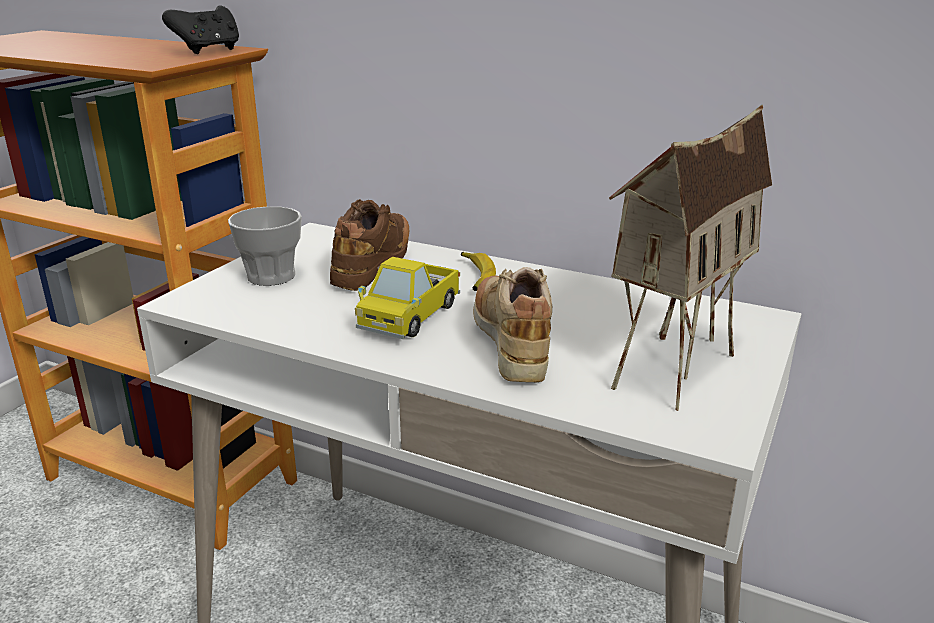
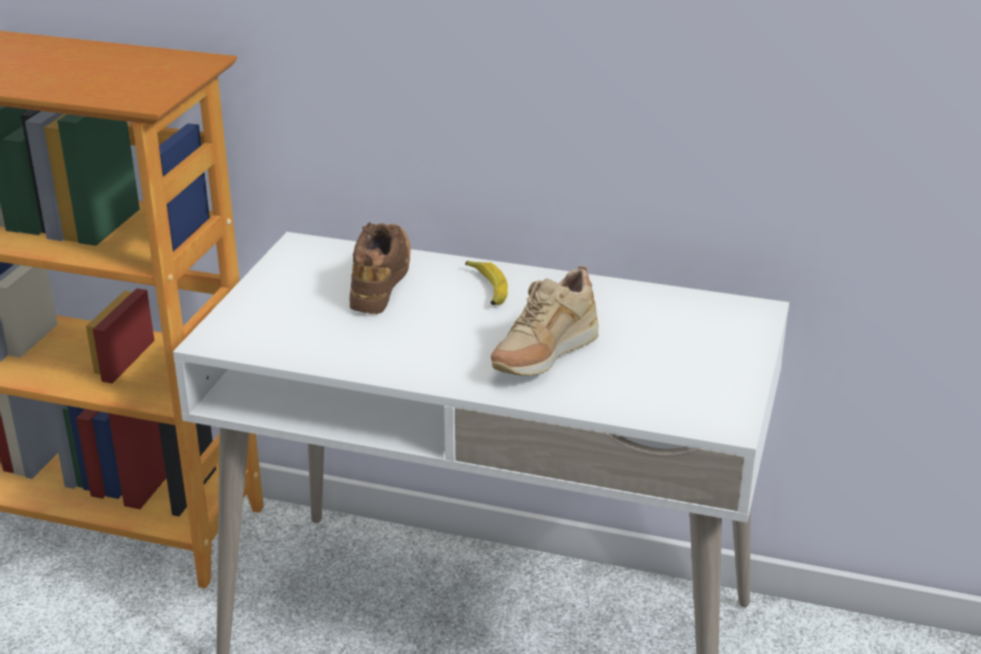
camera: 10 degrees left, 5 degrees up
black game controller [162,6,239,54] -> none
cup [228,206,302,286] -> none
toy truck [355,257,460,339] -> none
beige shoe [473,267,552,382] -> beige shoe turned 120 degrees counterclockwise [491,266,598,376]
toy house [609,105,772,411] -> none

